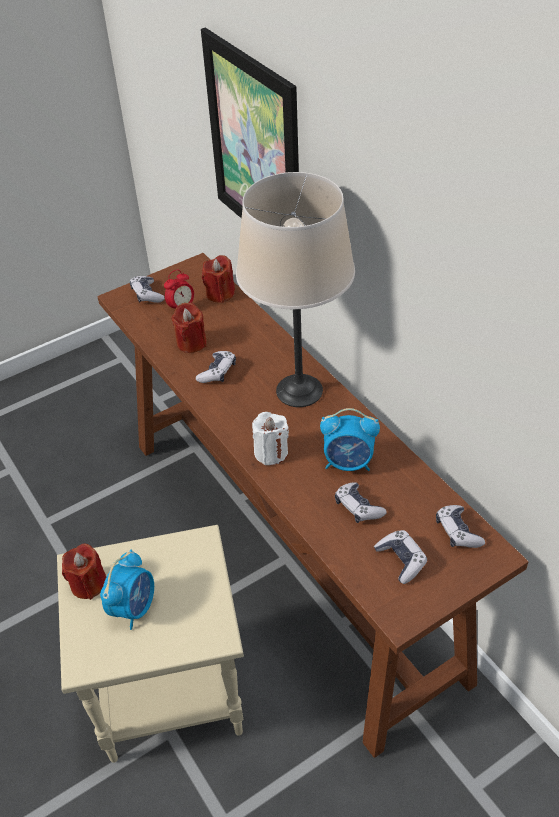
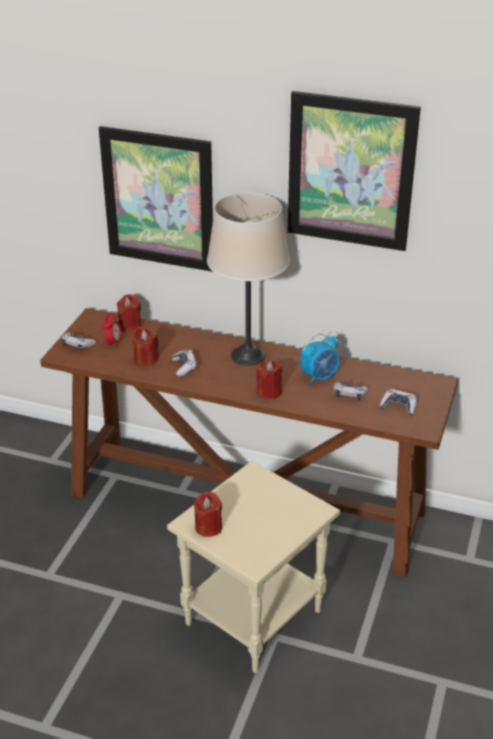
camera: 40 degrees left, 10 degrees down
alarm clock [100,550,154,630] -> none
white candle [252,412,289,465] -> red candle [256,360,283,399]
game controller [436,505,485,548] -> none
none -> picture [288,91,421,251]

